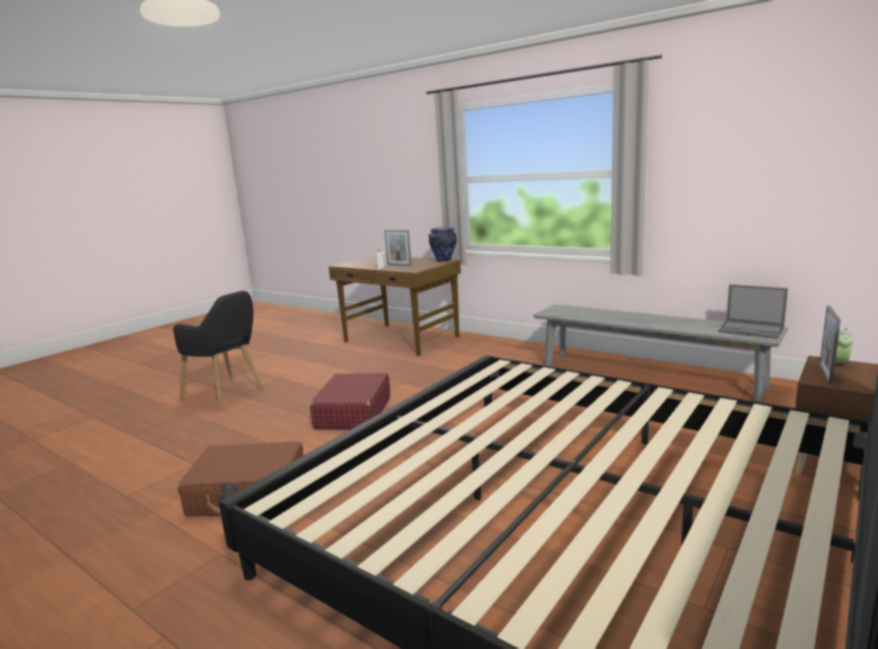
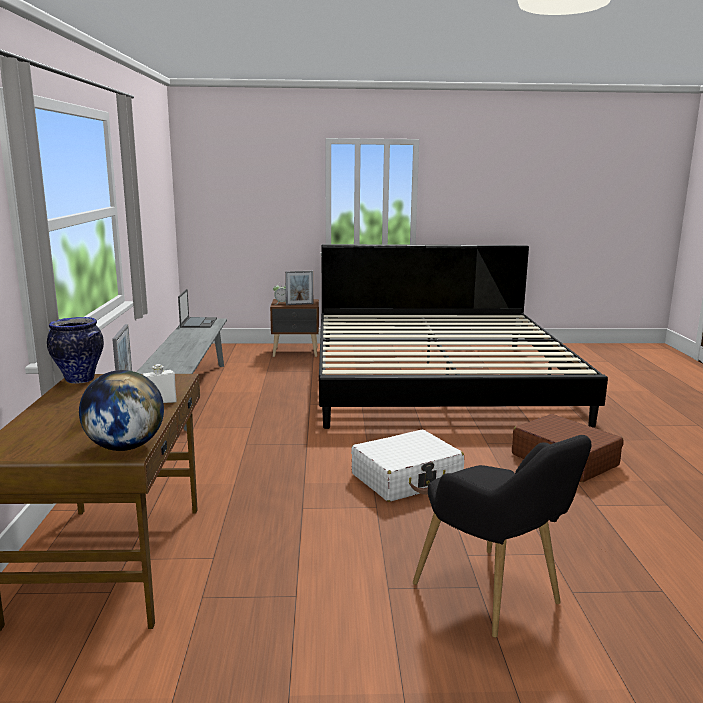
camera: 130 degrees left, 0 degrees up
black armchair [173,291,264,409] -> black armchair turned 150 degrees clockwise [413,435,591,638]
red suitcase [310,373,390,429] -> white suitcase [351,430,464,502]
none -> globe [79,370,164,451]

